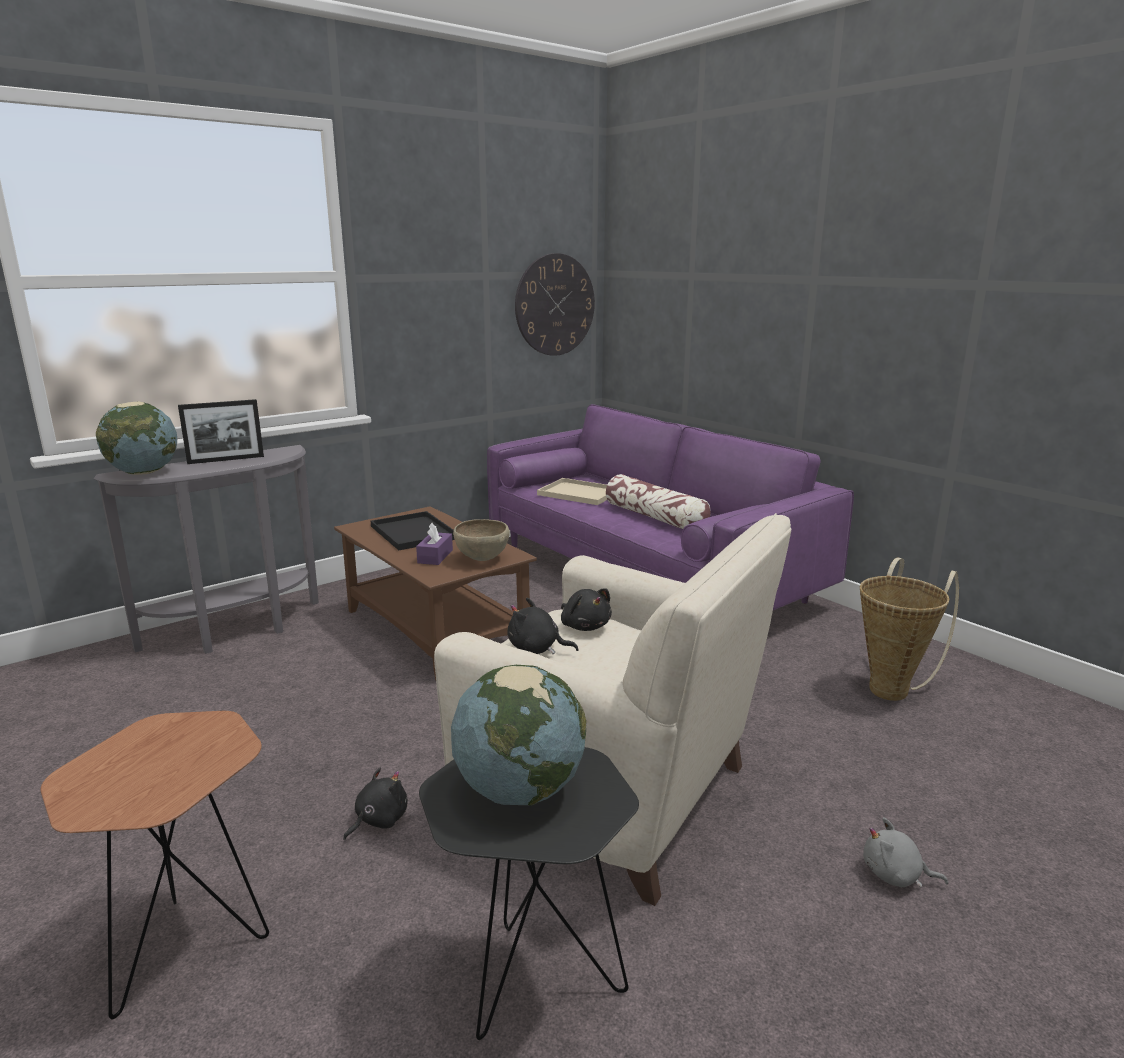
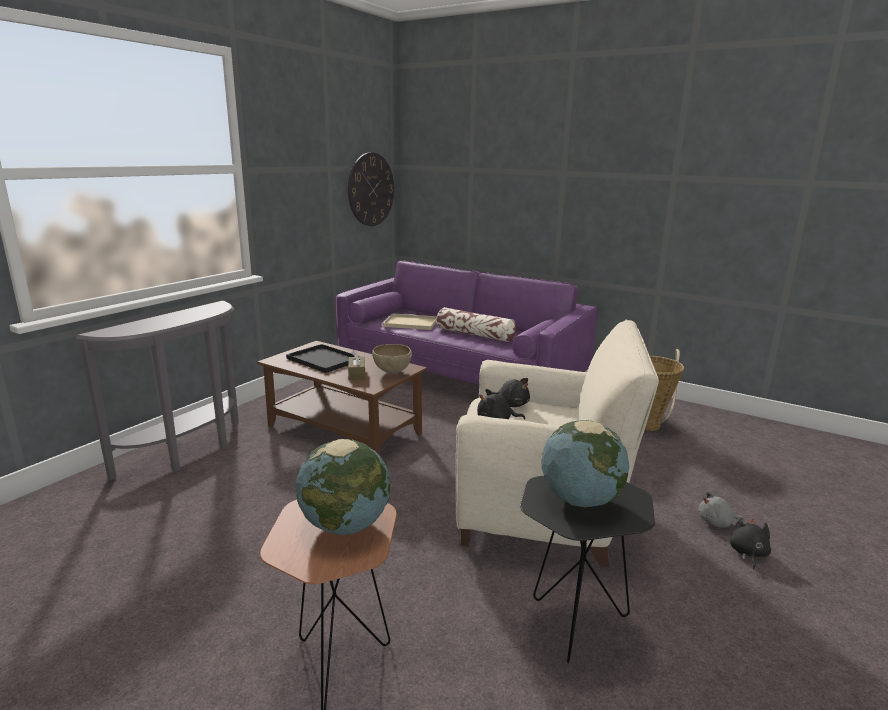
camera: 20 degrees left, 0 degrees up
globe [96,402,177,475] -> globe moved to [296,439,391,535]
picture frame [178,399,264,464] -> none
black plush toy [343,768,407,840] -> black plush toy moved to [730,518,771,569]
purple tissue box [416,523,453,565] -> brown tissue box [348,350,365,380]

